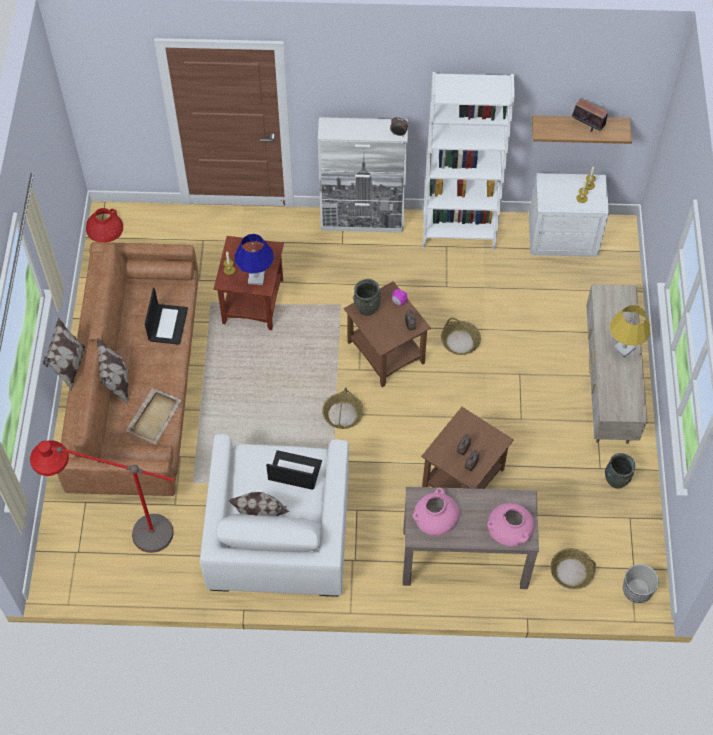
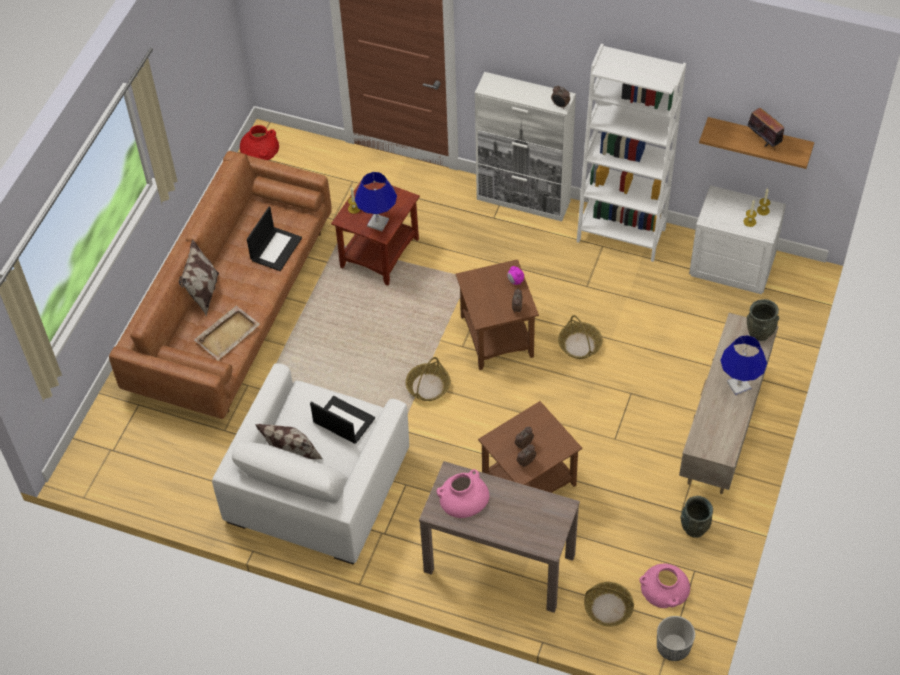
camera: 20 degrees right, 5 degrees down
red floor lamp [30,440,174,553] -> none
pillow [43,317,85,391] -> none
grey vase [353,279,381,316] -> grey vase moved to [747,299,779,341]
pink vase [487,503,535,546] -> pink vase moved to [639,564,690,608]
yellow table lamp [610,305,651,357] -> blue table lamp [720,335,767,395]

